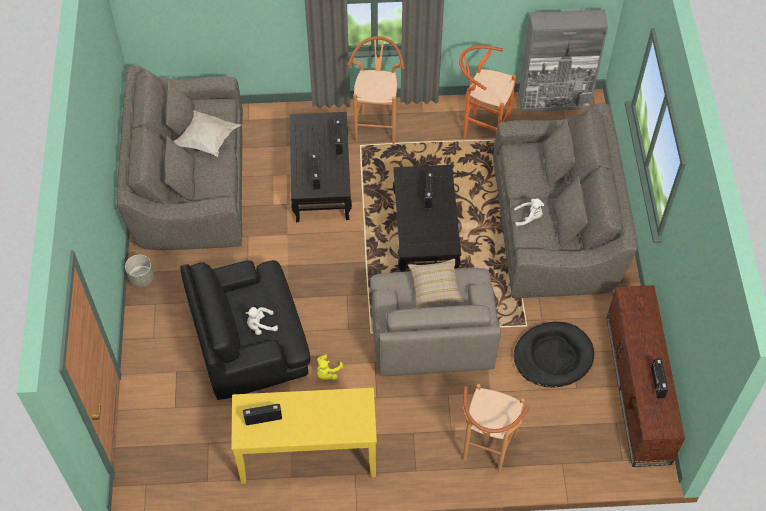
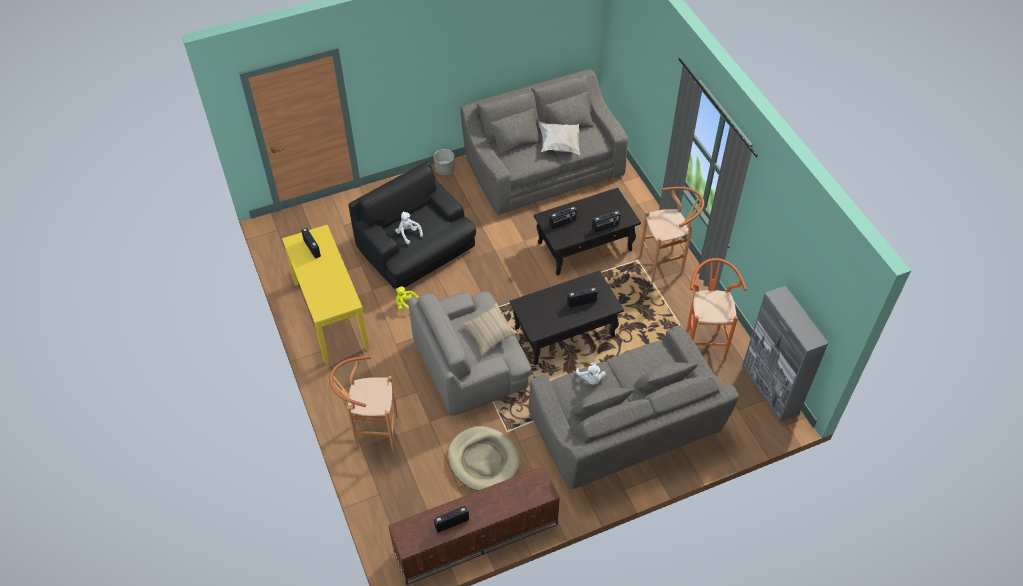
camera: 70 degrees right, 5 degrees down
black dog bed [514,322,594,388] -> beige dog bed [448,426,520,491]

